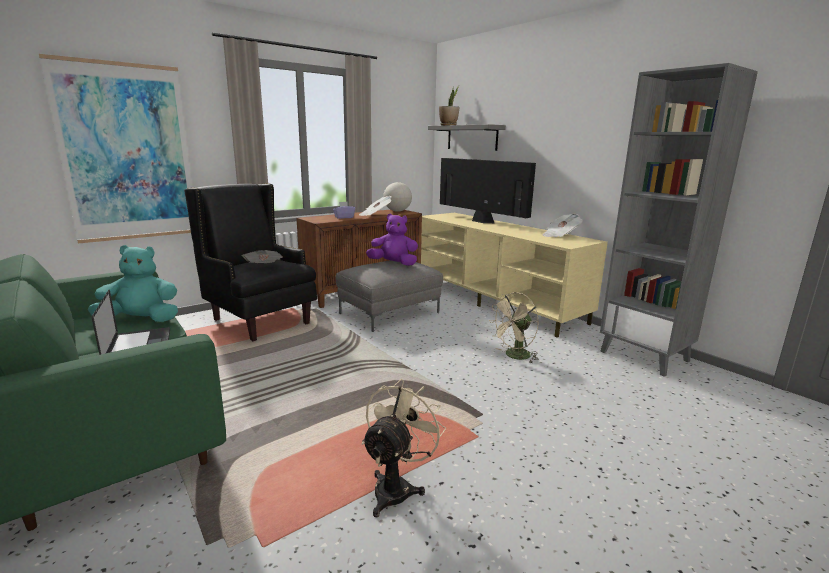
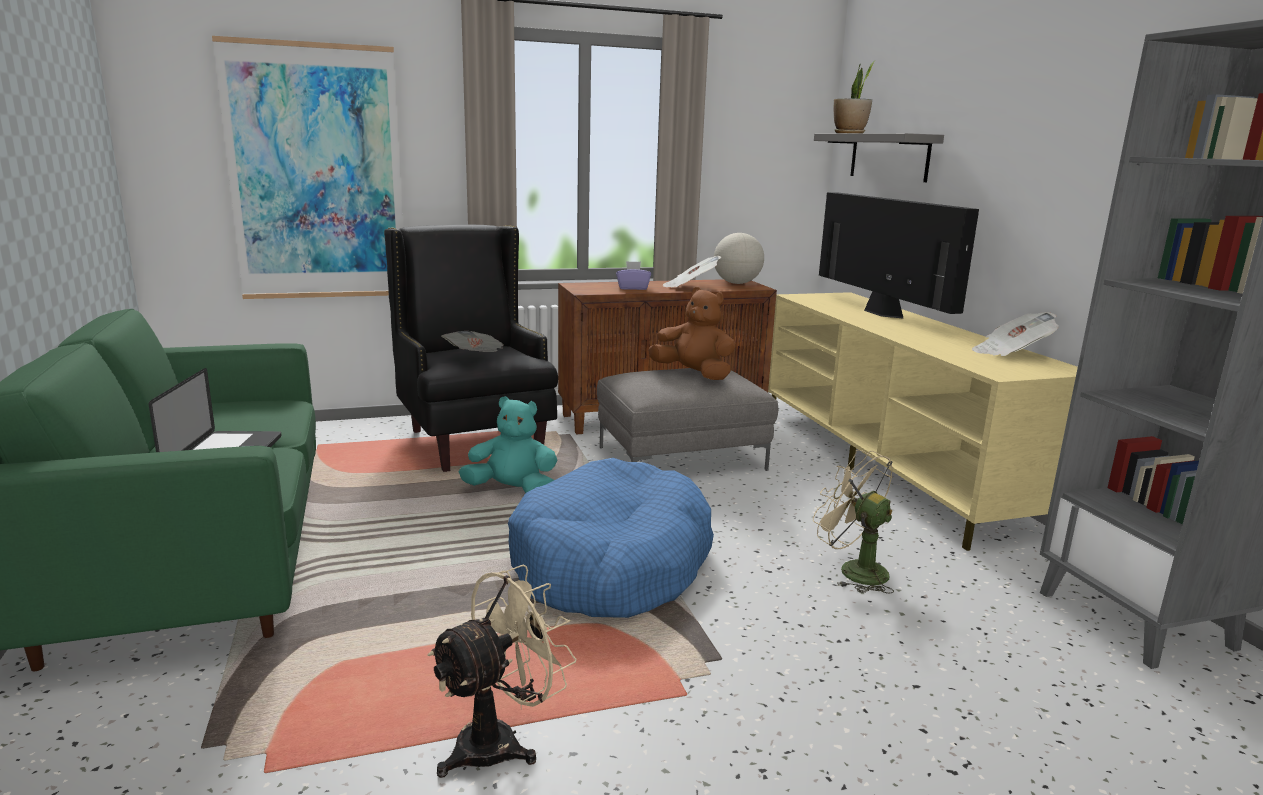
camera: 20 degrees right, 0 degrees up
turquoise plush toy [88,245,178,322] -> turquoise plush toy moved to [459,396,557,493]
purple plush toy [366,214,418,266] -> brown plush toy [648,287,736,380]
beige fan [489,292,539,364] -> beige fan turned 60 degrees clockwise [813,450,894,594]
none -> blue dog bed [508,458,714,618]

